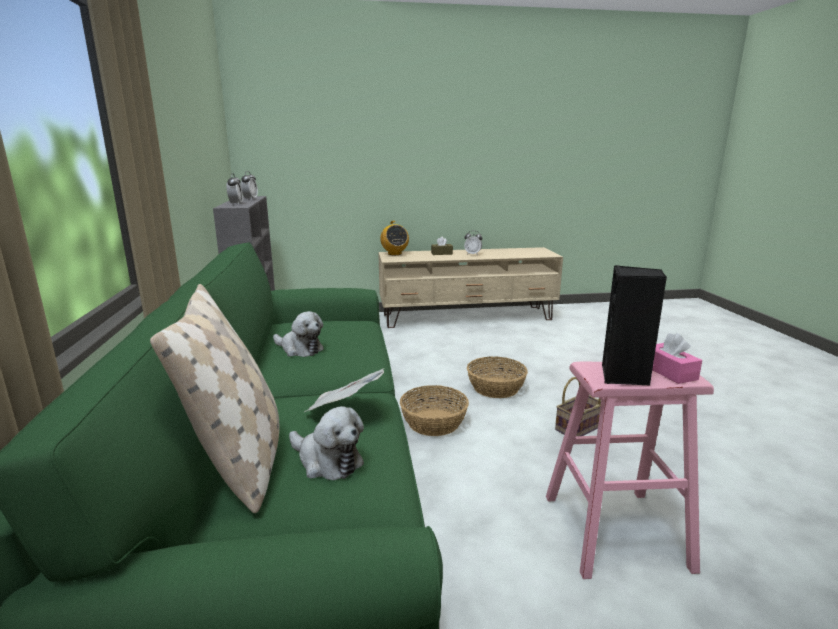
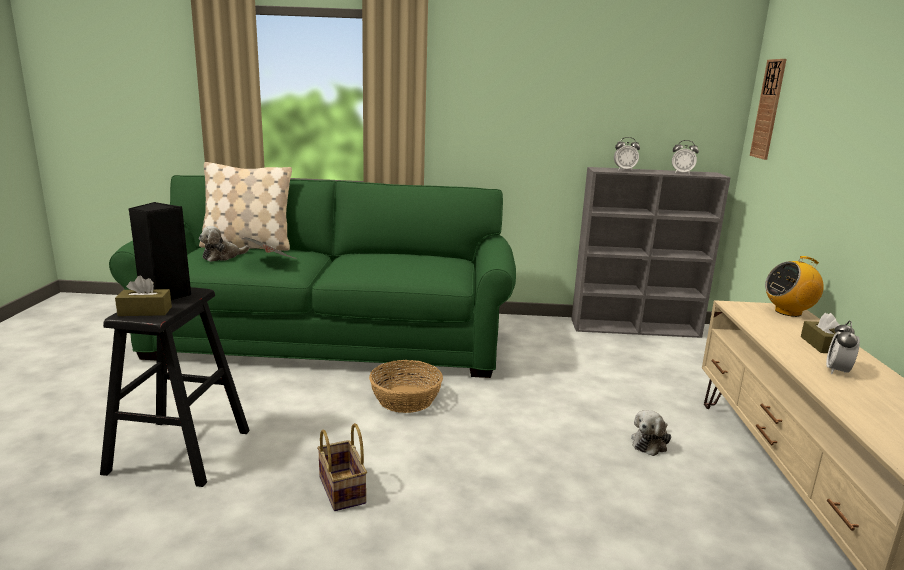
camera: 100 degrees right, 0 degrees up
plush toy [273,311,324,357] -> plush toy moved to [631,410,671,456]
basket [467,356,528,398] -> none
pink stool [546,362,714,579] -> black stool [100,287,250,487]
pink tissue box [652,333,702,384] -> brown tissue box [115,276,172,316]
none -> wall clock [750,59,787,160]

